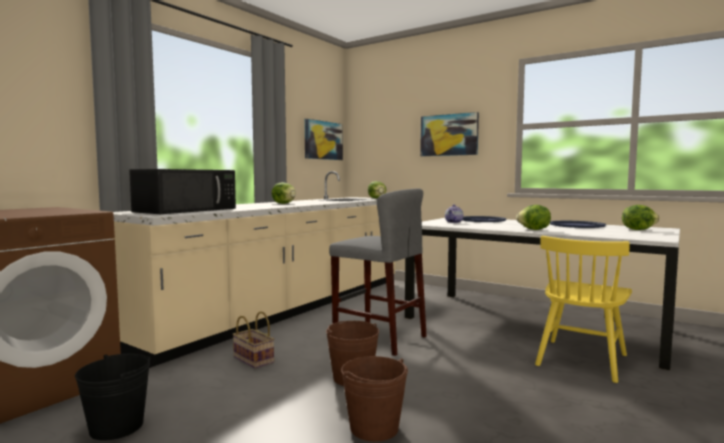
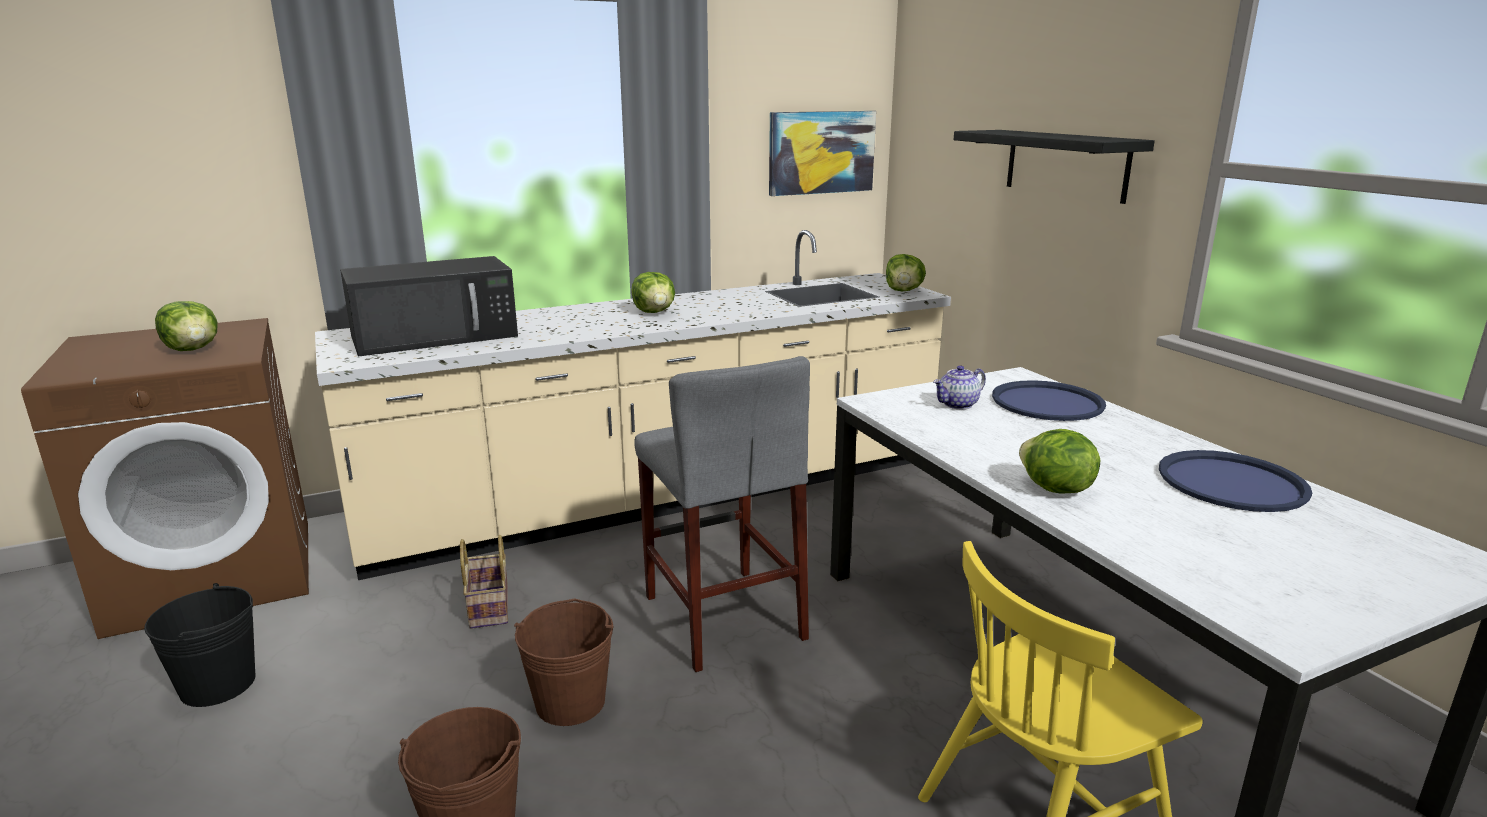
camera: 30 degrees right, 15 degrees up
picture [420,112,479,156] -> black shelf [954,130,1155,204]
lettuce [622,205,660,230] -> lettuce moved to [155,301,218,351]

